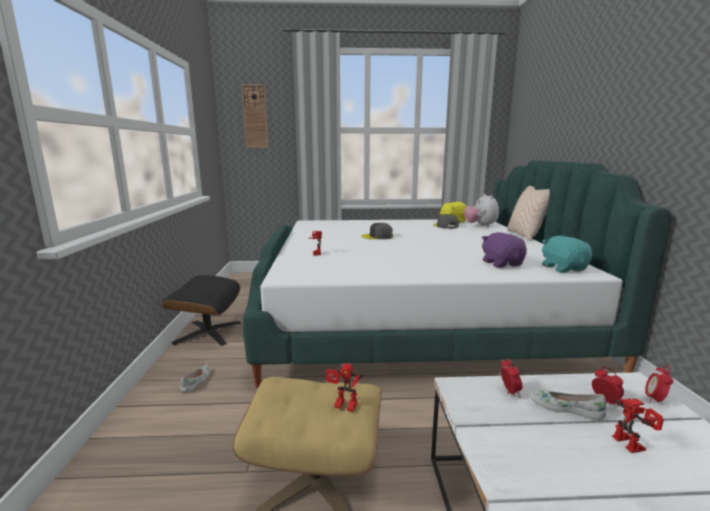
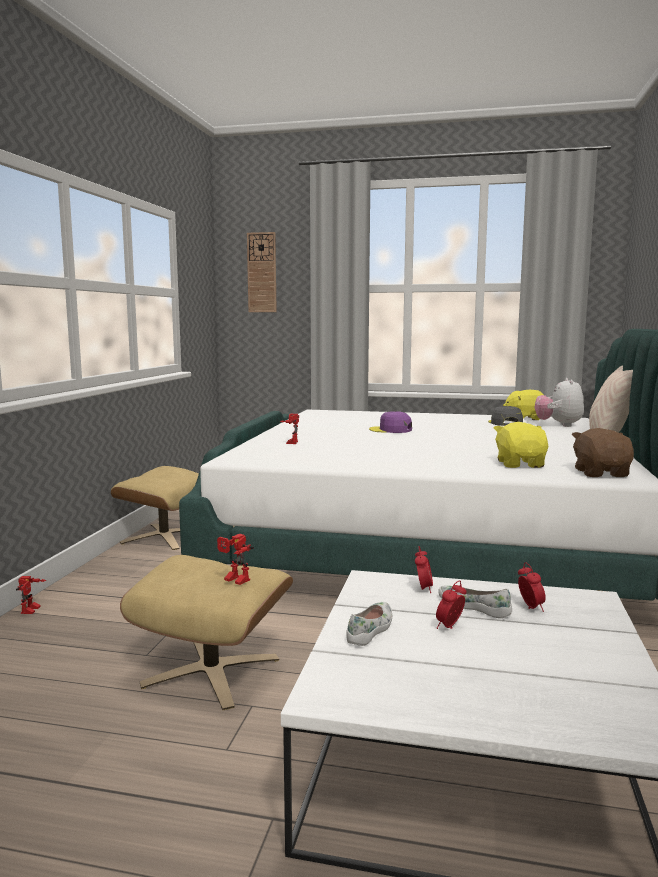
camera: 15 degrees right, 5 degrees down
black ottoman [162,275,241,346] -> beige ottoman [111,466,199,550]
white shoe [180,365,210,392] -> white shoe moved to [346,602,392,646]
grey cap [361,223,393,239] -> purple cap [369,411,412,433]
purple plush toy [482,232,527,268] -> yellow plush toy [494,422,548,468]
turquoise plush toy [542,236,592,273] -> brown plush toy [572,428,634,477]
toy robot [612,398,664,453] -> toy robot moved to [16,576,46,614]
alarm clock [645,365,673,403] -> alarm clock moved to [436,581,466,629]

